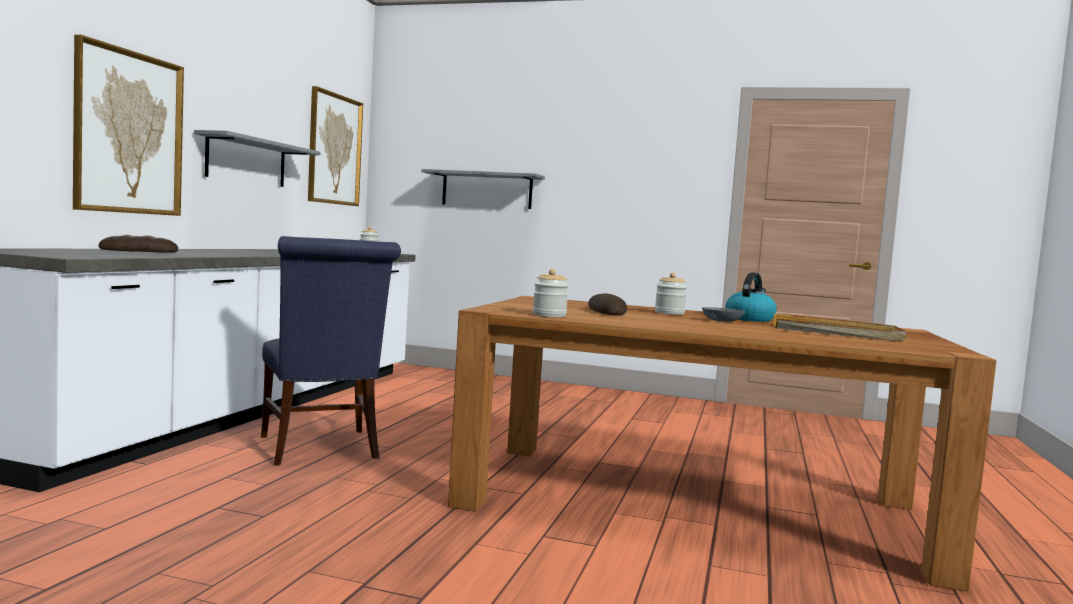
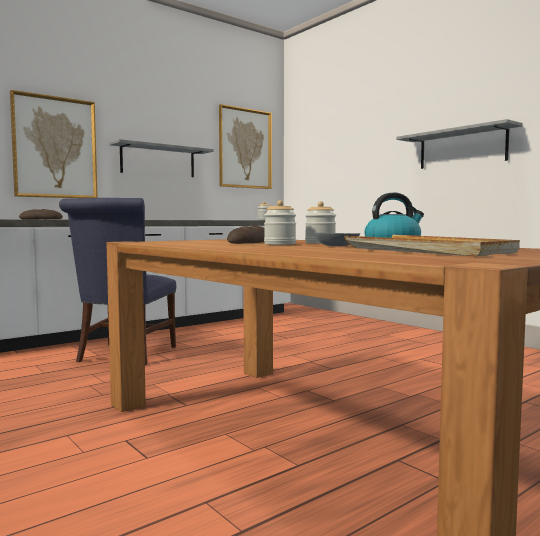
camera: 35 degrees right, 0 degrees up
grey shelf [421,169,545,209] -> grey shelf moved to [396,119,523,169]
jar [532,269,569,317] -> jar moved to [264,200,296,245]

